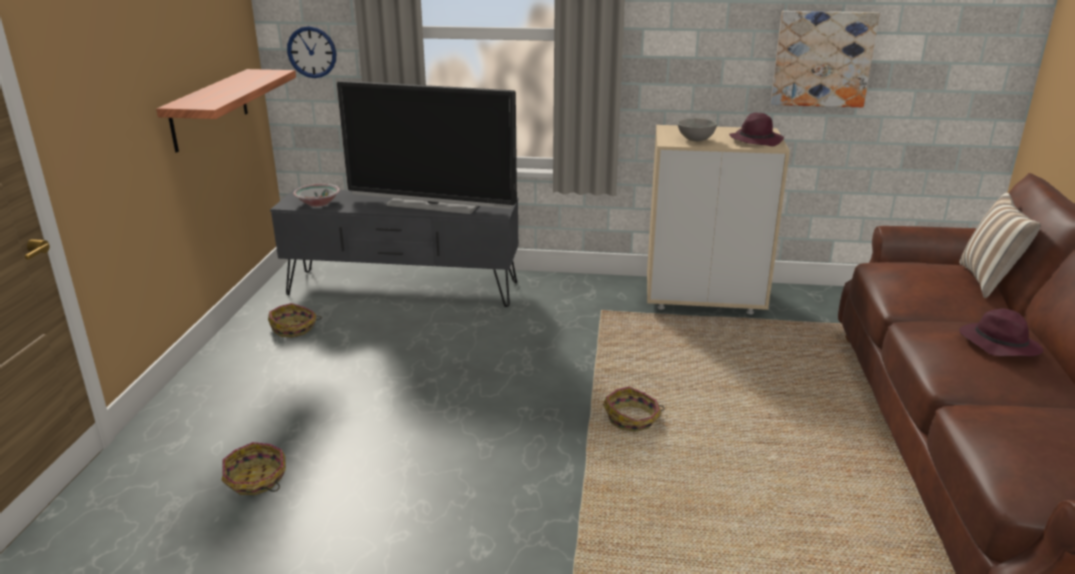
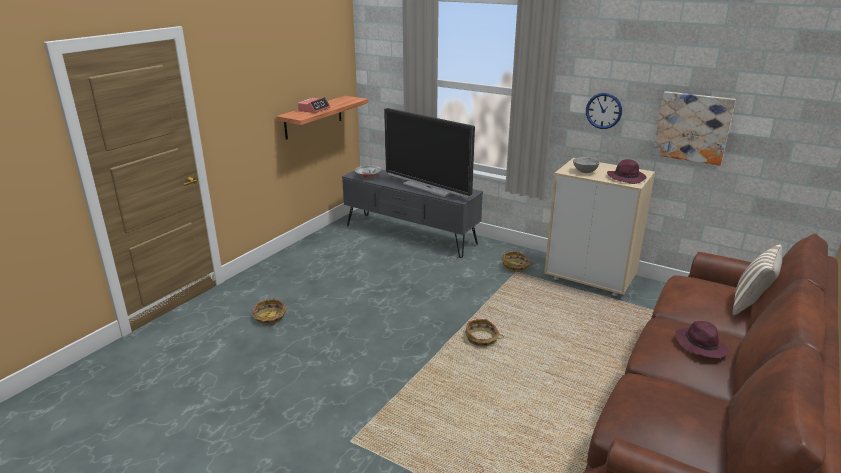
camera: 25 degrees right, 0 degrees up
basket [268,303,322,338] -> basket moved to [502,251,533,272]
wall clock [287,26,336,78] -> wall clock moved to [586,93,622,129]
none -> alarm clock [298,97,330,113]

